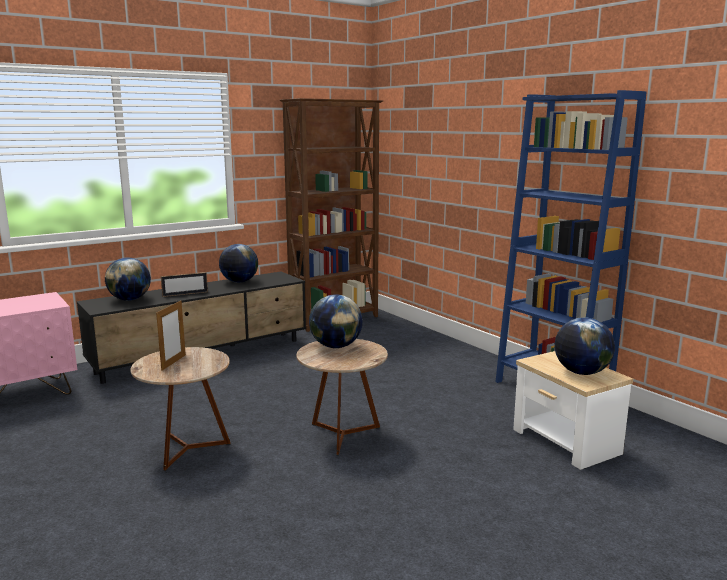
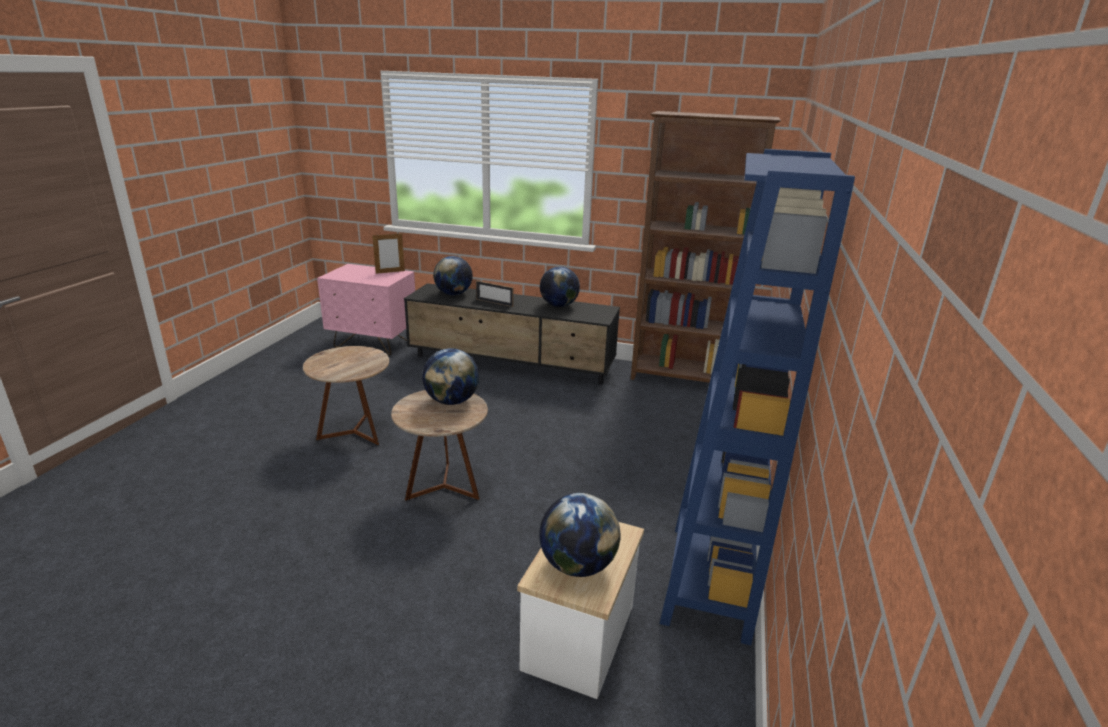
camera: 50 degrees right, 10 degrees up
picture frame [156,301,186,371] -> picture frame moved to [372,233,405,274]

